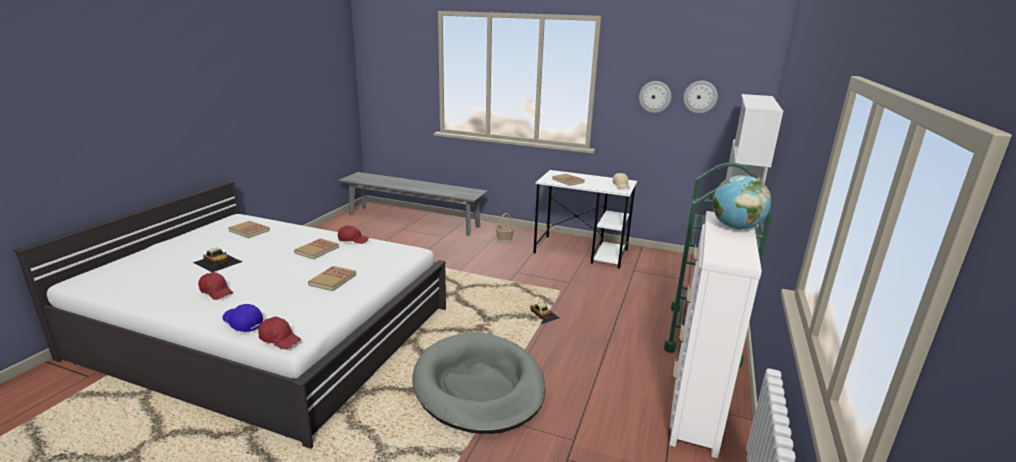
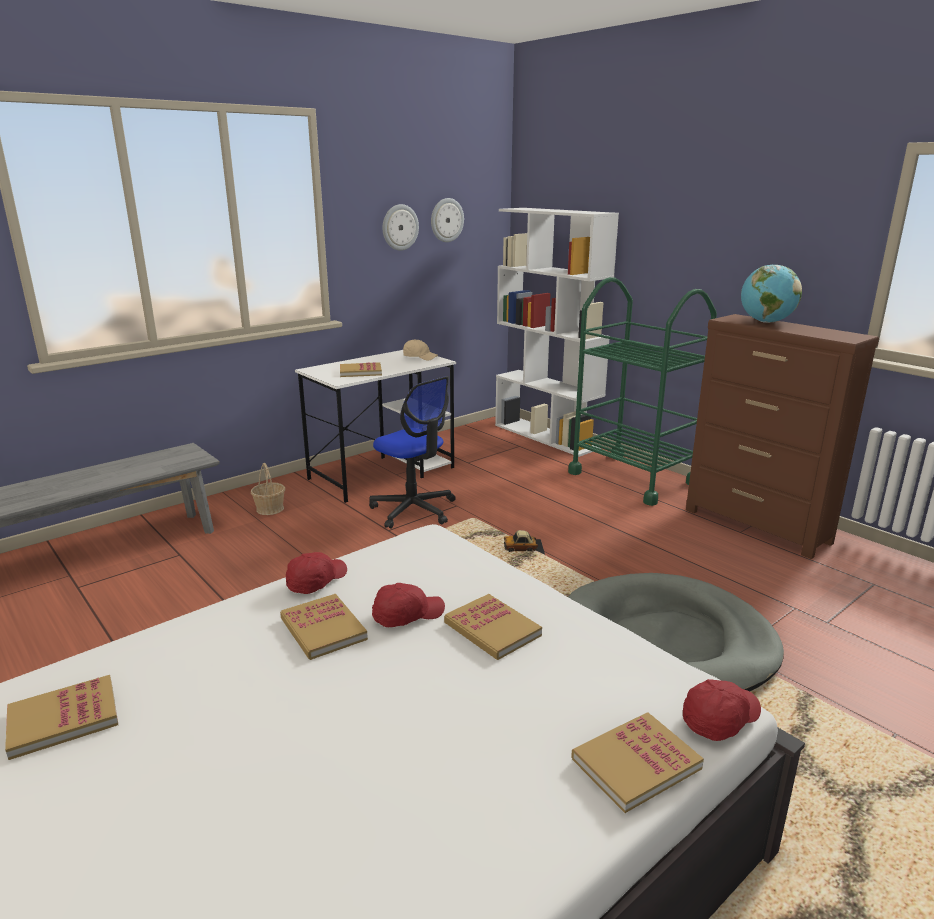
camera: 60 degrees left, 0 degrees up
toy car [193,248,242,272] -> none
red cap [198,272,233,300] -> red cap moved to [372,583,445,627]
blue cap [222,304,263,332] -> book [571,712,704,813]
white dresser [669,211,762,458] -> brown dresser [686,314,879,559]
none -> office chair [369,376,456,529]

